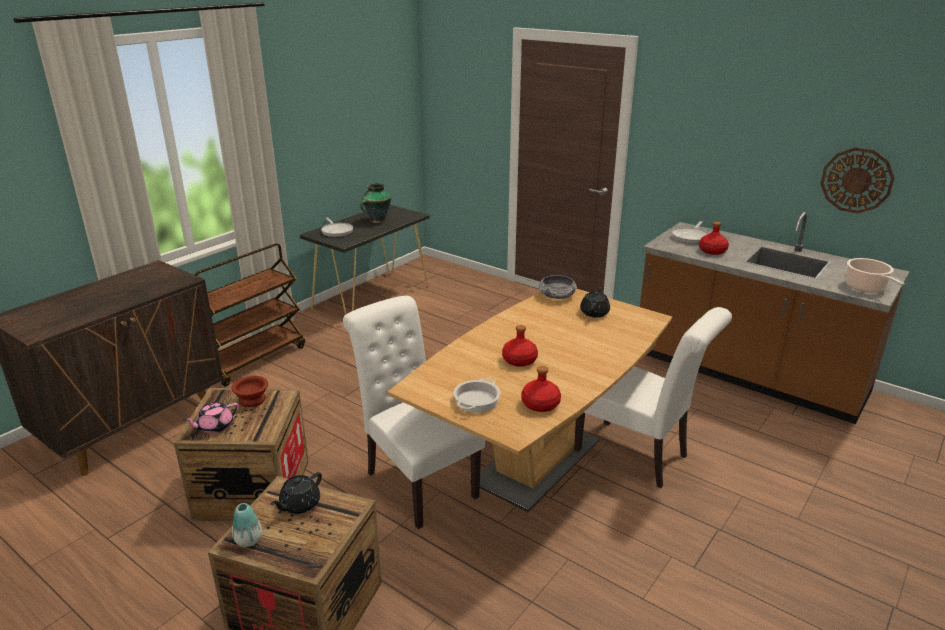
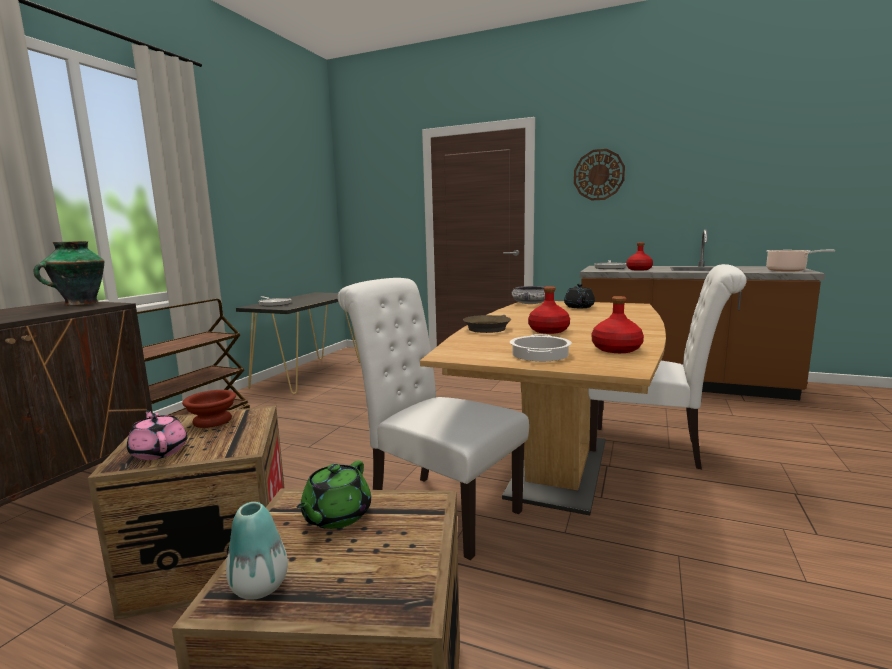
camera: 15 degrees left, 15 degrees down
pink teapot [183,402,239,434] -> pink teapot turned 105 degrees clockwise [127,410,187,460]
black teapot [271,472,322,514] -> green teapot [297,461,371,529]
vase [360,183,391,223] -> vase moved to [33,241,104,305]
wall clock [820,147,895,214] -> wall clock moved to [574,149,625,201]
none -> brown frying pan [463,315,511,333]

